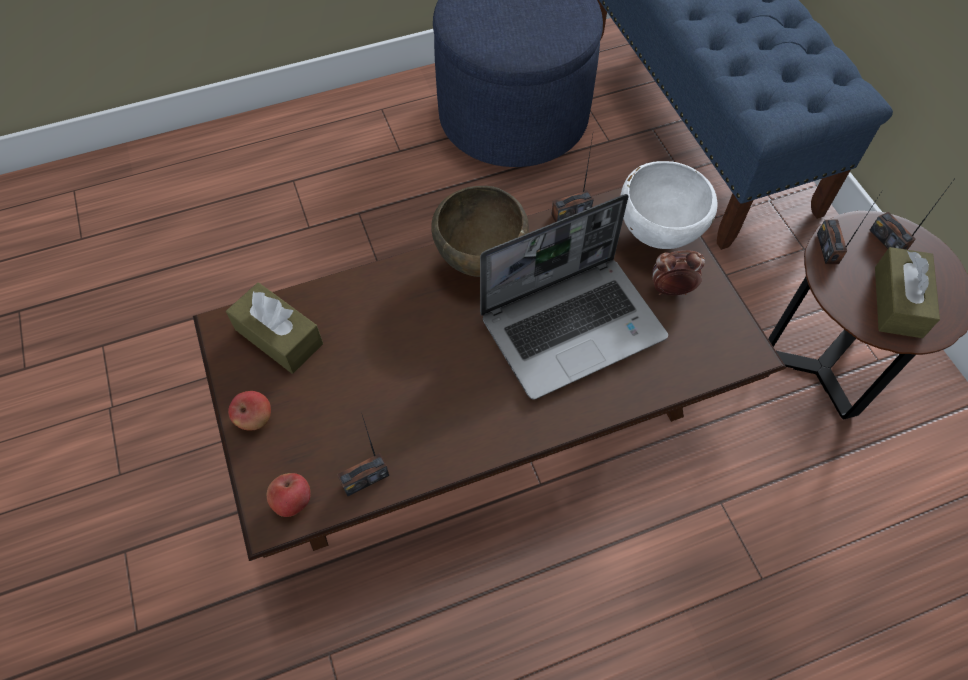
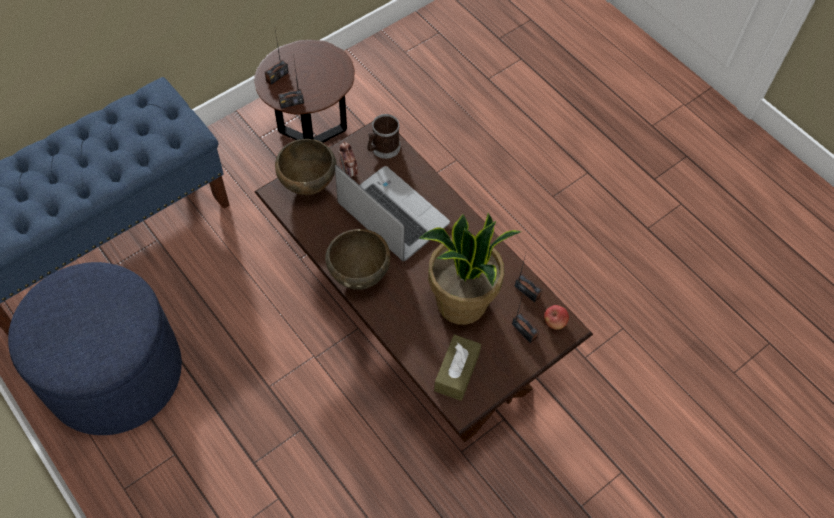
camera: 110 degrees left, 0 degrees up
apple [228,391,271,430] -> none
radio [551,135,594,222] -> radio moved to [512,295,539,343]
white bowl [620,161,717,249] -> brown bowl [275,139,336,195]
brown tissue box [875,247,940,338] -> none
none -> mug [367,114,401,159]
none -> potted plant [419,213,521,325]

